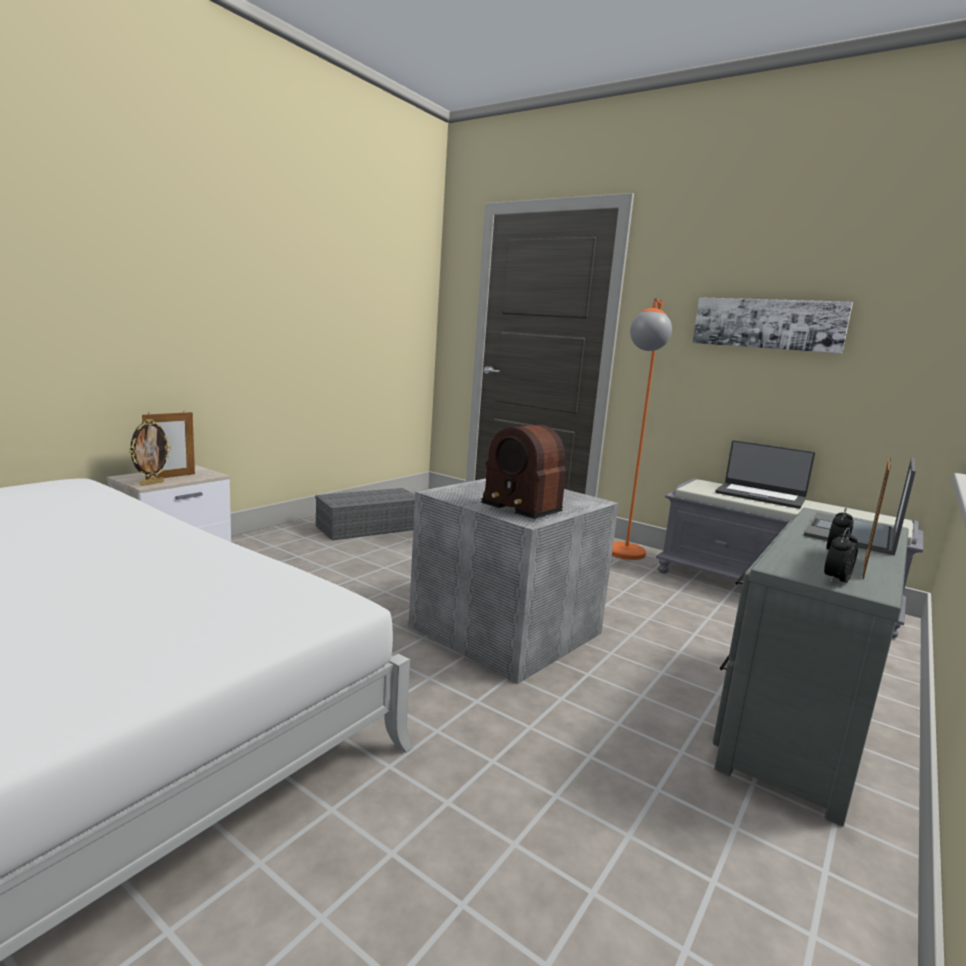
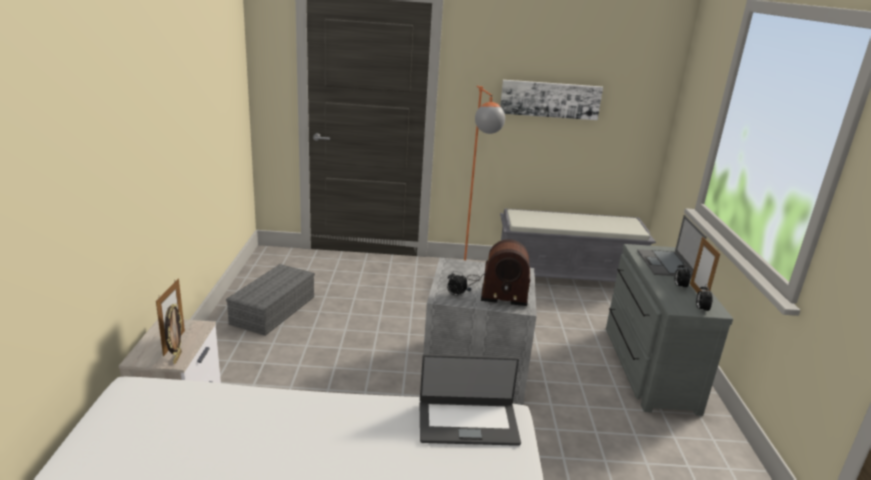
camera: 35 degrees left, 10 degrees up
laptop [715,440,815,509] -> laptop moved to [420,354,521,446]
none -> alarm clock [447,271,468,296]

